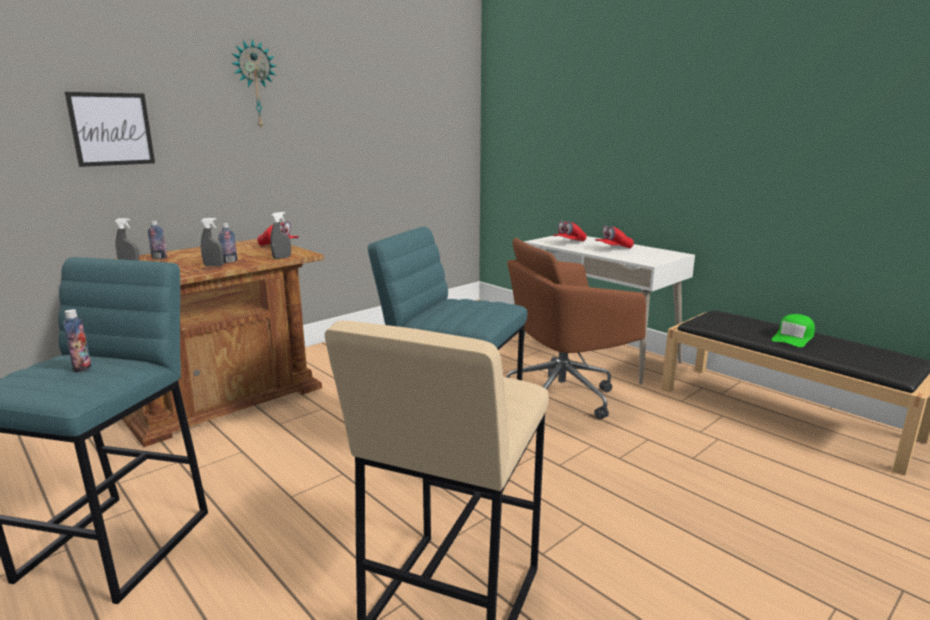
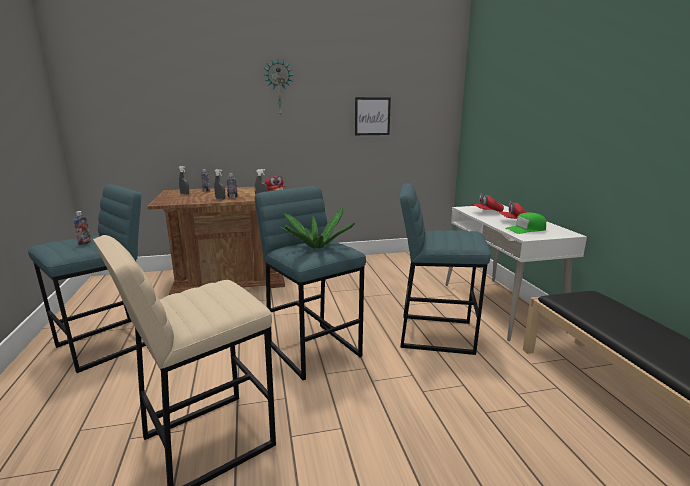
camera: 30 degrees right, 0 degrees up
picture [65,92,155,167] -> picture moved to [355,97,391,135]
brown office chair [506,238,646,420] -> turquoise stool [400,183,491,355]
green cap [772,314,815,347] -> green cap moved to [505,213,546,234]
none -> potted plant [279,207,356,249]

